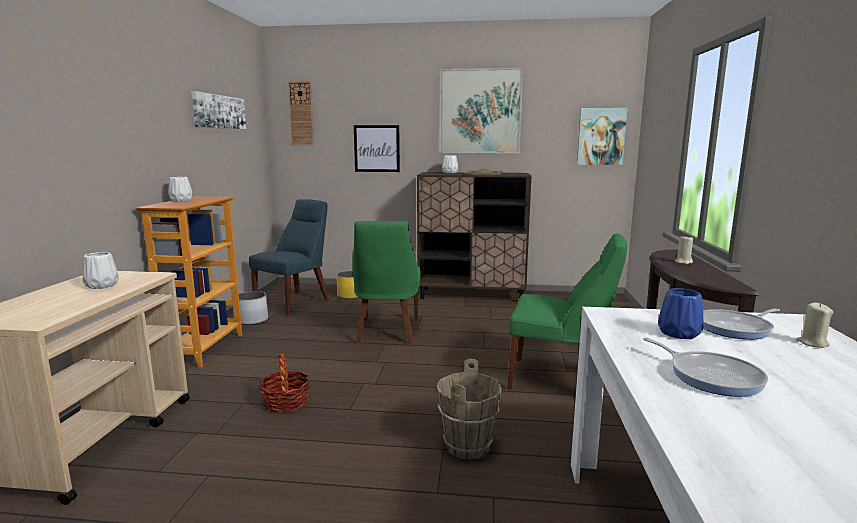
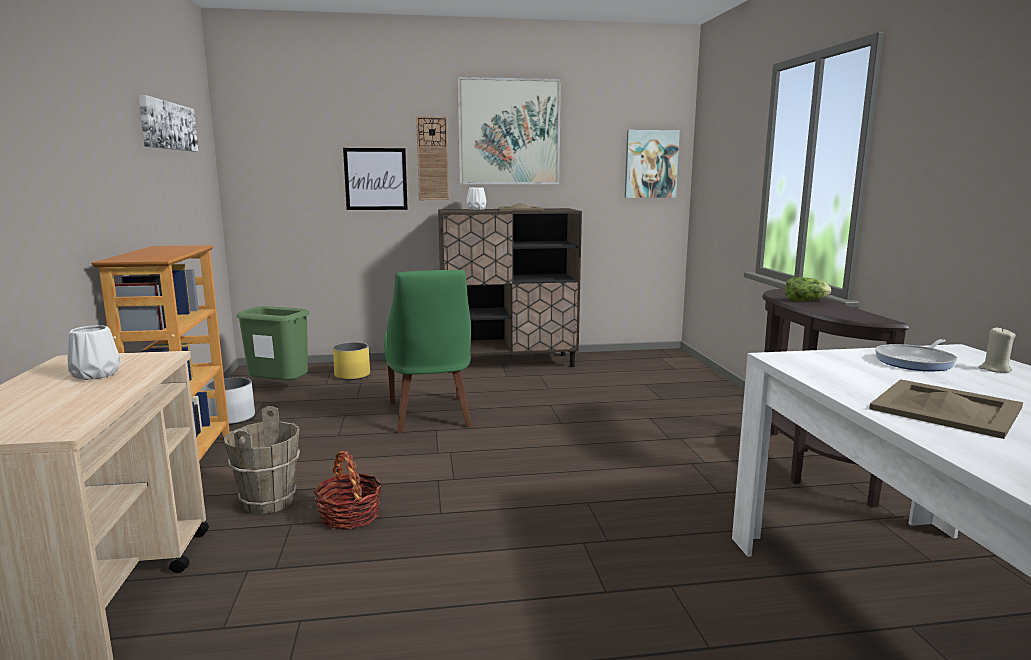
camera: 15 degrees left, 0 degrees up
white vase [168,177,192,202] -> none
blue chair [249,199,329,316] -> green trash can [236,306,309,380]
wall clock [288,81,314,145] -> wall clock moved to [416,116,449,200]
brown bucket [436,359,502,460] -> brown bucket moved to [224,406,300,514]
green chair [507,234,627,390] -> none
frying pan [643,338,768,397] -> beige tray [869,379,1023,439]
blue vase [658,288,704,339] -> none
beige candle [675,236,693,264] -> lettuce [785,277,831,301]

